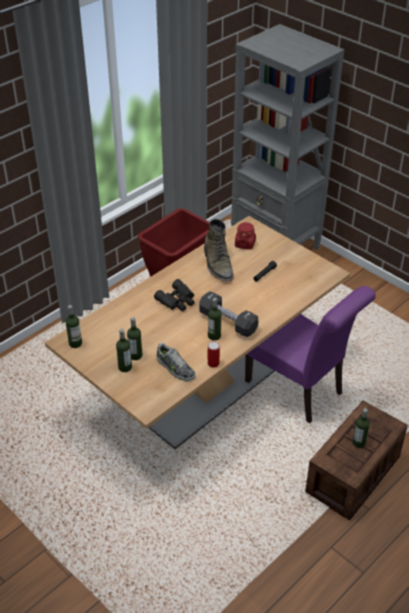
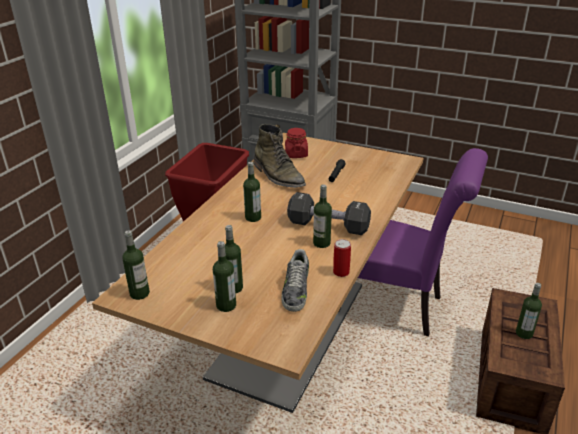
camera: 20 degrees left, 10 degrees down
black binoculars [154,279,195,311] -> bottle [243,162,261,222]
shoe [156,343,196,381] -> shoe turned 75 degrees clockwise [281,249,309,312]

